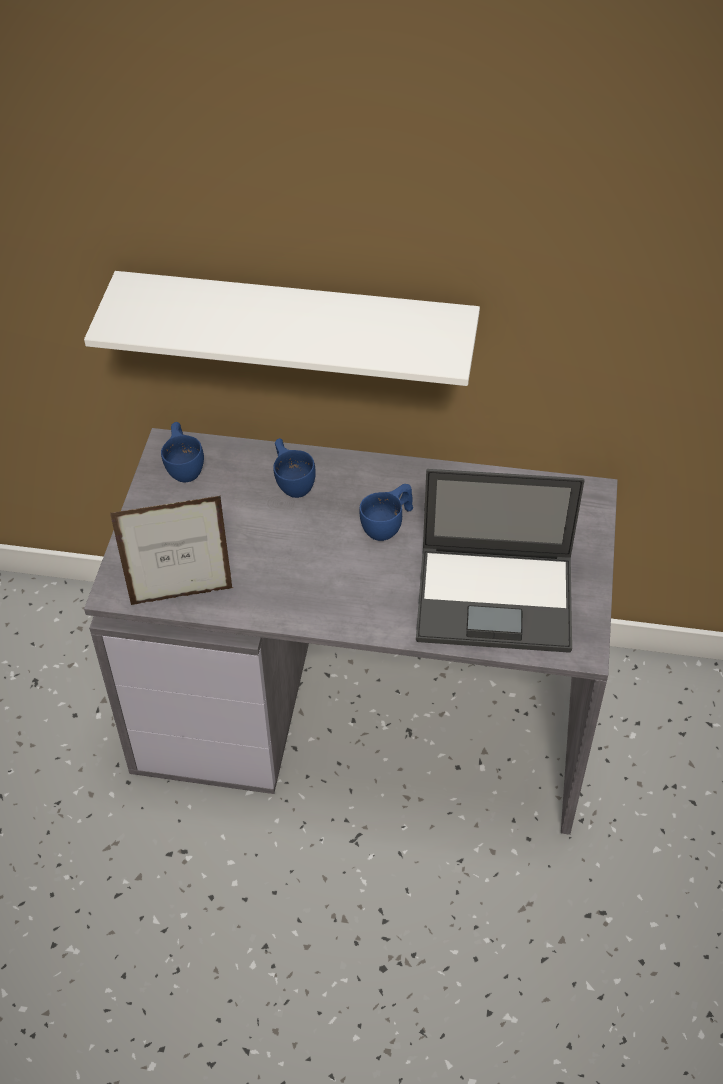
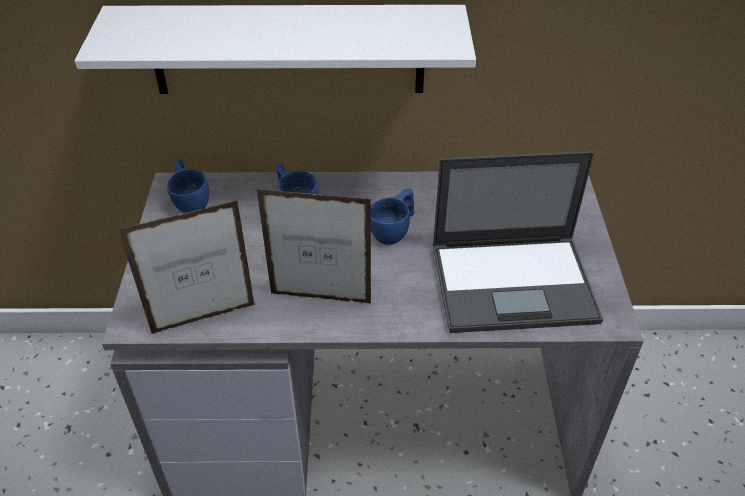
camera: 10 degrees left, 5 degrees down
none -> picture frame [257,189,372,304]

